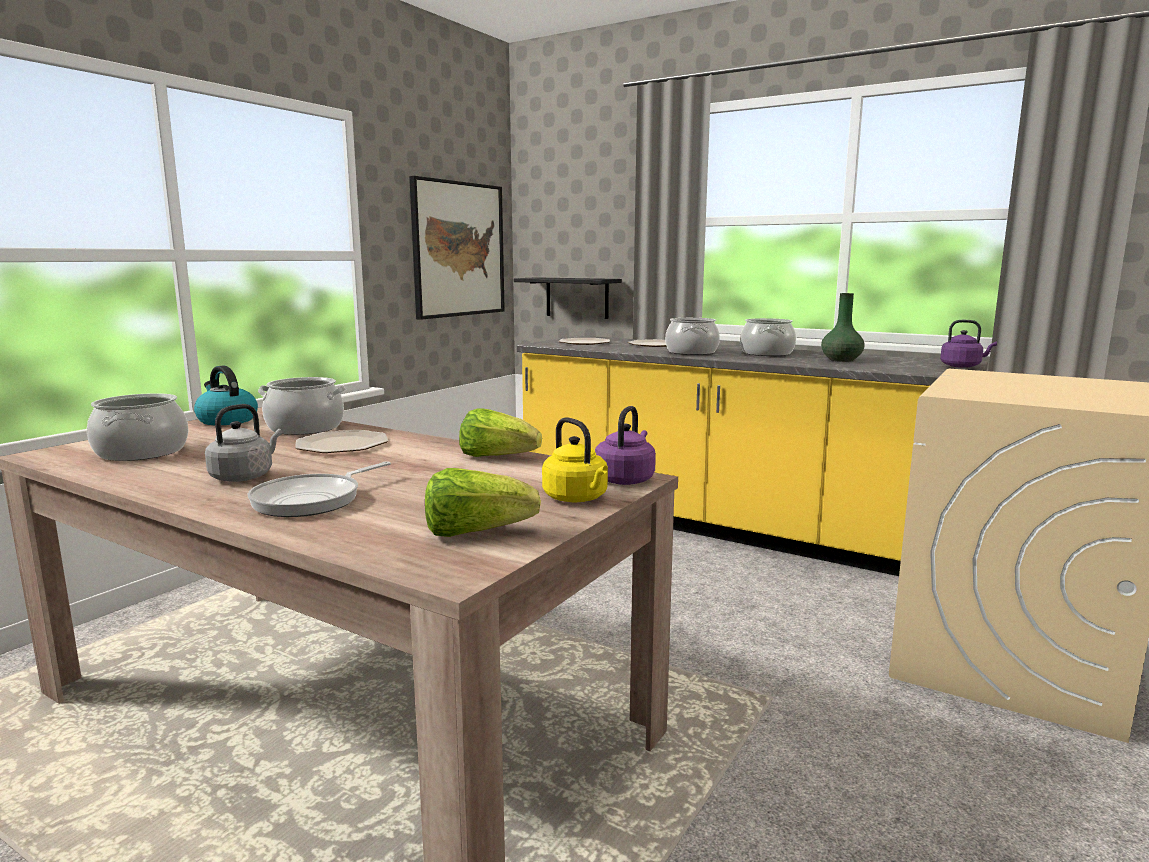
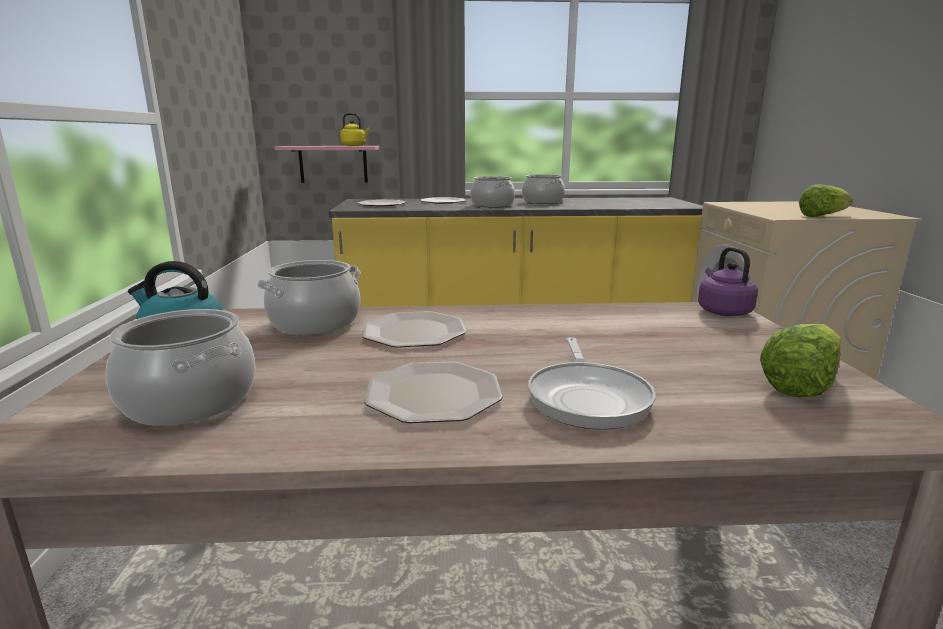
camera: 35 degrees left, 5 degrees up
grey kettle [205,404,282,482] -> plate [365,361,503,423]
picture [409,176,505,320] -> none
lettuce [459,408,542,457] -> lettuce moved to [799,184,853,217]
black shelf [514,277,622,319] -> pink shelf [274,146,379,183]
yellow kettle [542,417,608,502] -> yellow kettle moved to [340,113,370,146]
green vase [821,293,865,362] -> none
purple kettle [940,320,997,368] -> none

